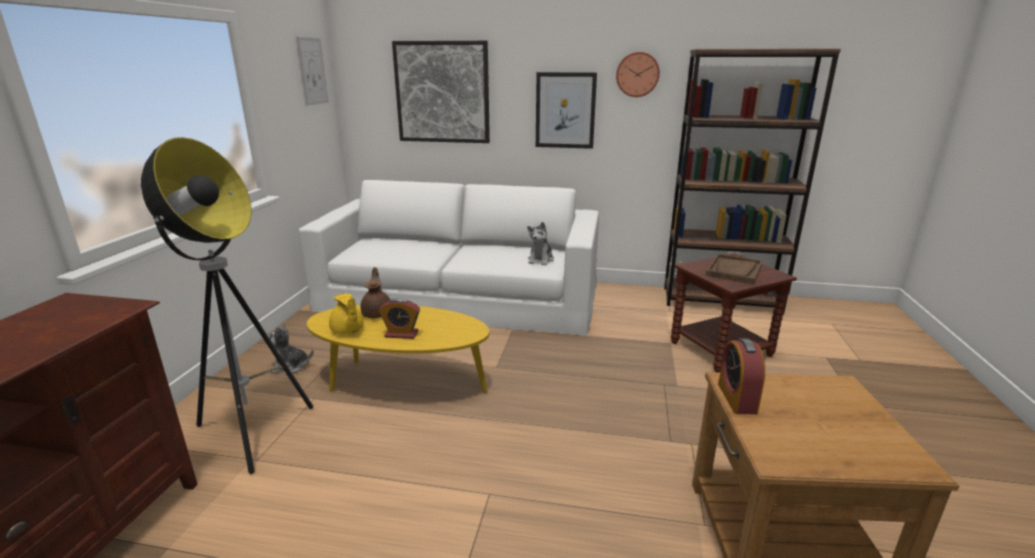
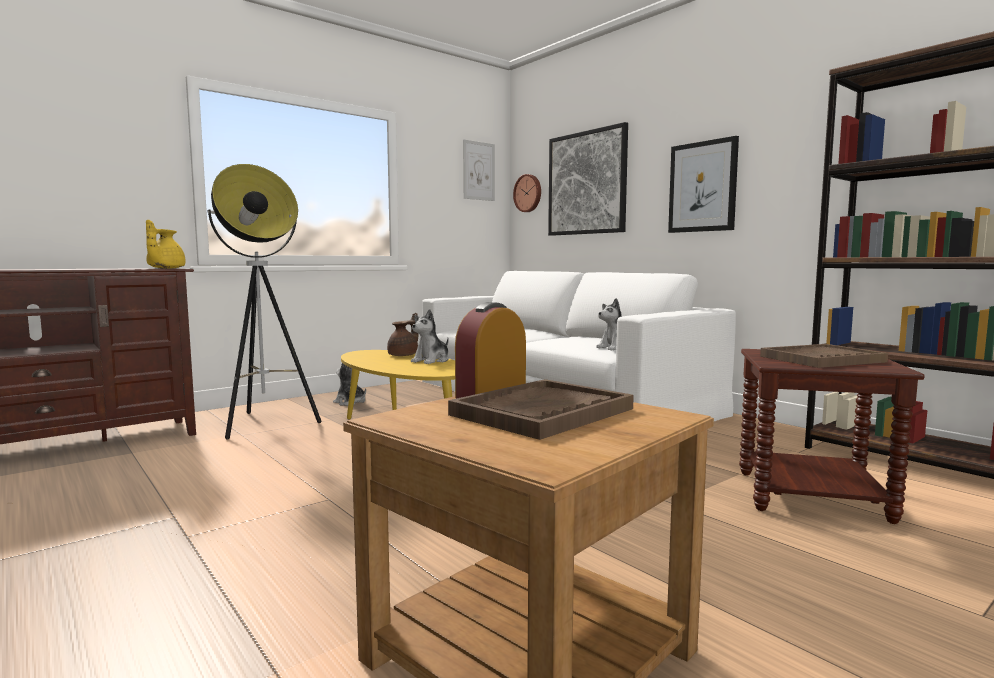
camera: 40 degrees right, 15 degrees down
yellow teapot [329,294,363,334] -> yellow teapot moved to [146,220,185,269]
alarm clock [379,298,420,339] -> none
wall clock [616,52,660,97] -> wall clock moved to [513,174,541,212]
none -> plush toy [411,309,449,364]
none -> brown tray [448,379,634,440]

